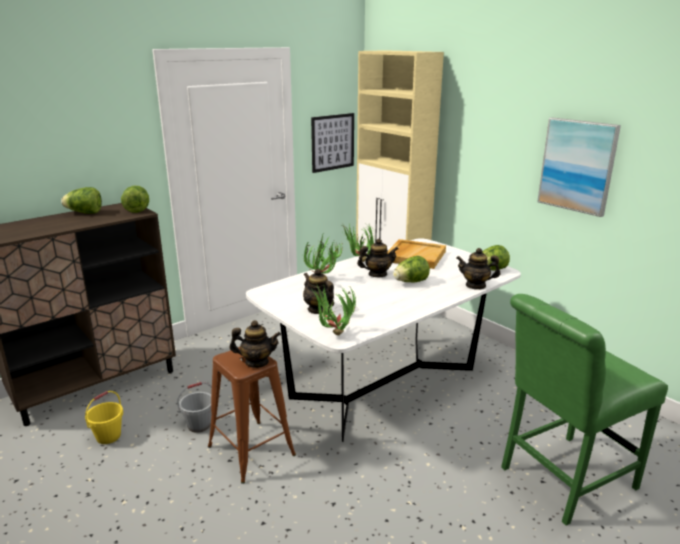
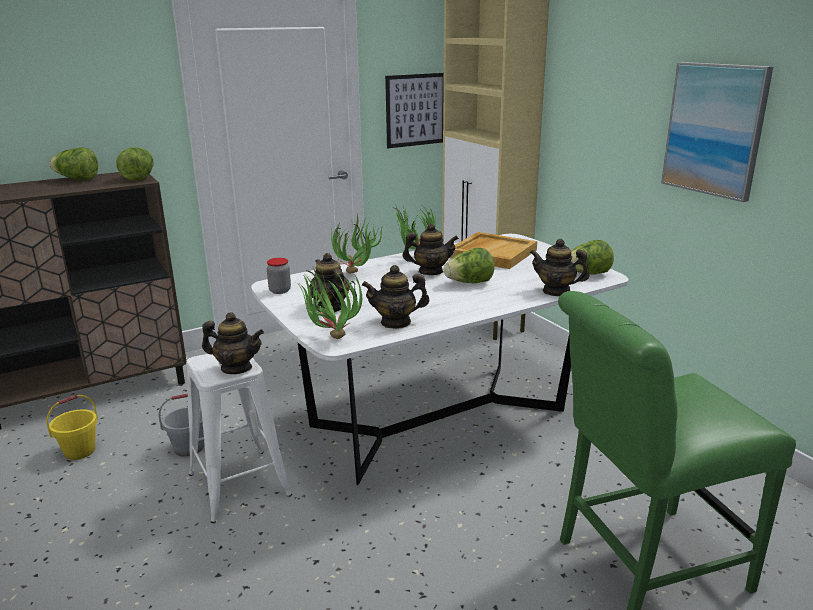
camera: 10 degrees right, 0 degrees up
brown stool [208,347,296,484] -> white stool [186,354,292,523]
none -> jar [267,258,291,294]
none -> teapot [362,265,429,329]

